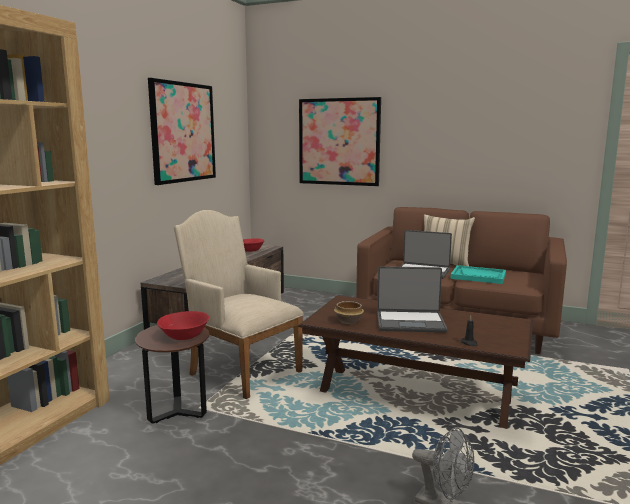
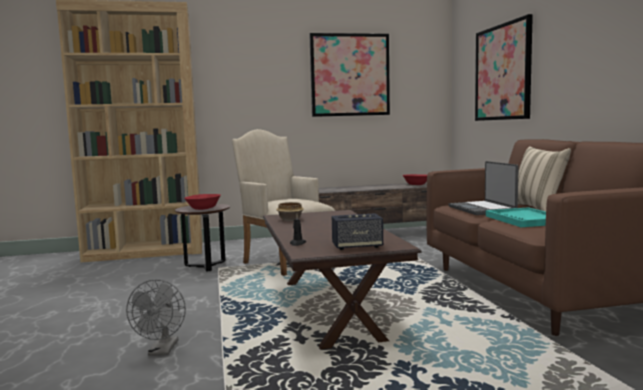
camera: 55 degrees right, 5 degrees down
beige armchair [174,210,304,399] -> beige armchair turned 45 degrees counterclockwise [232,129,335,276]
laptop [377,266,447,333] -> none
none -> speaker [332,213,383,250]

